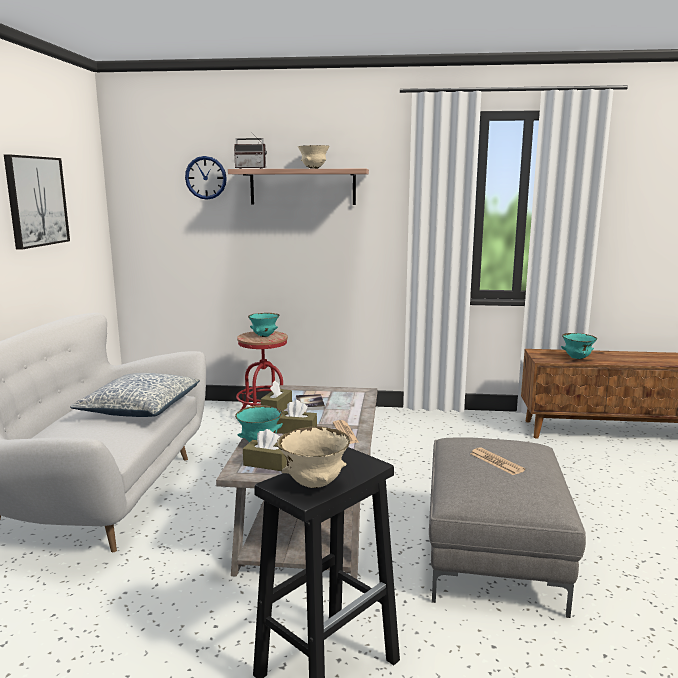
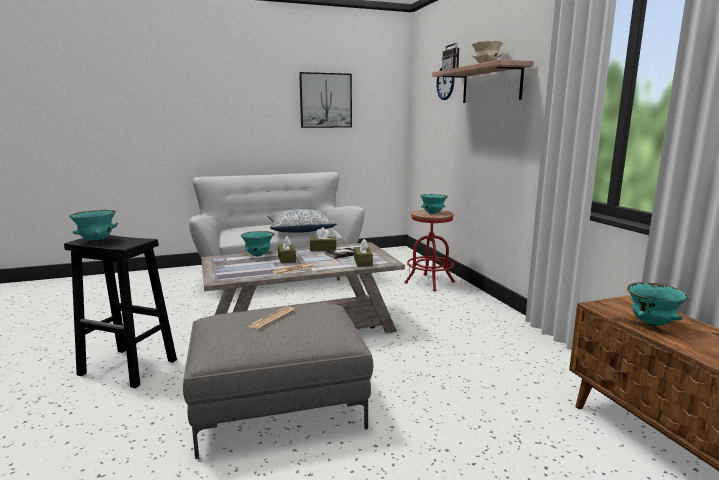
camera: 65 degrees right, 0 degrees up
brown tissue box [243,429,287,471] -> brown tissue box moved to [354,239,373,267]
beige bowl [277,426,350,488] -> turquoise bowl [69,210,118,242]

